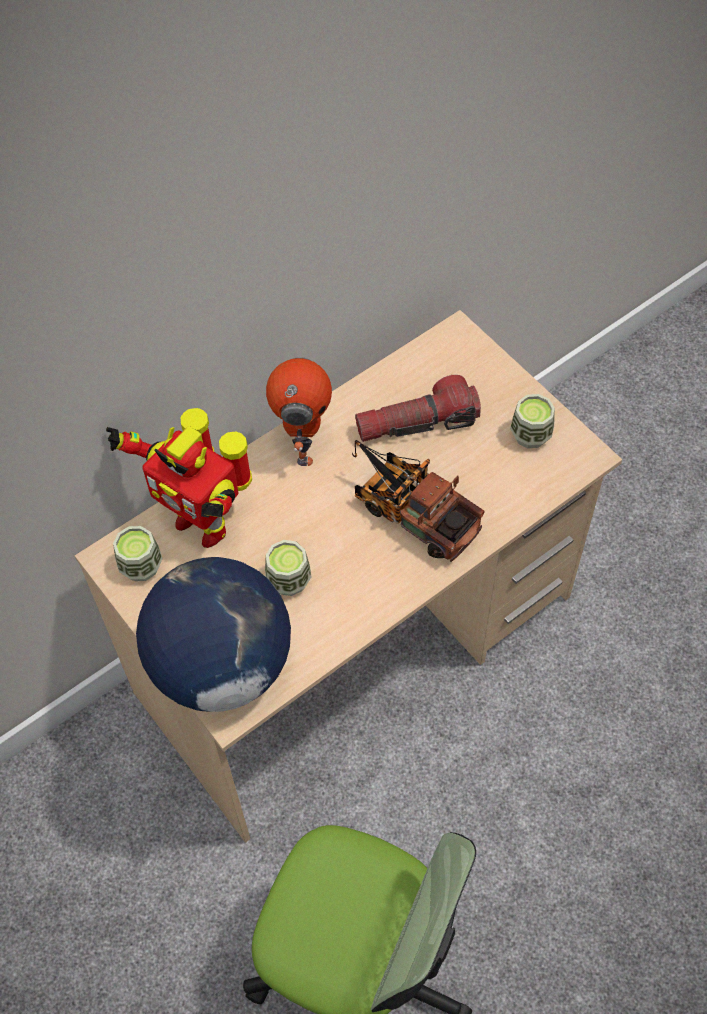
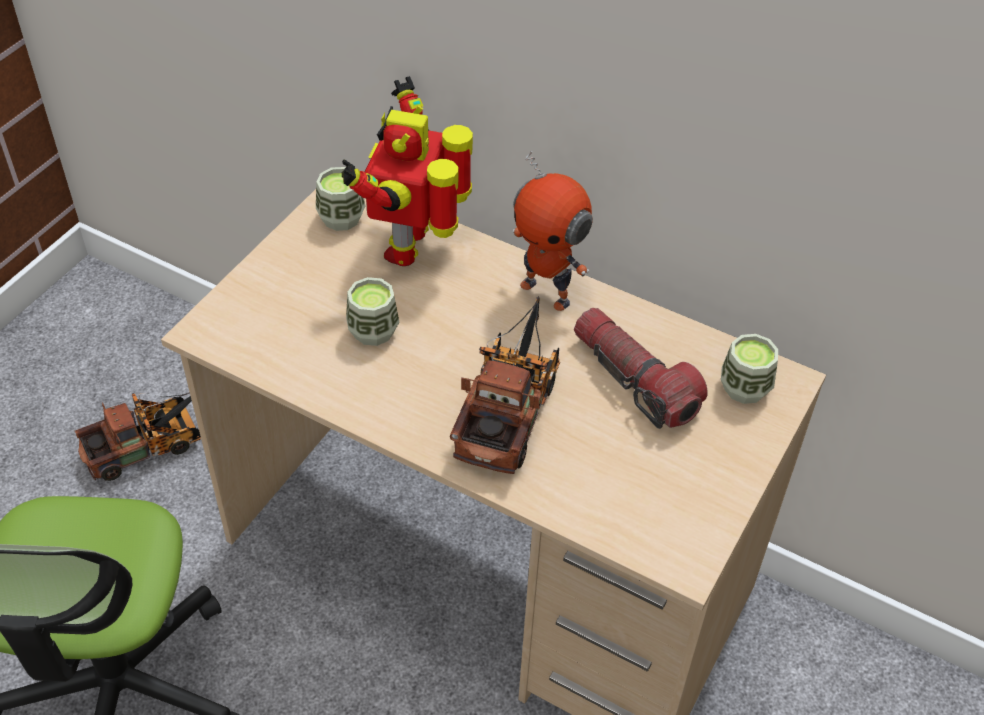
camera: 65 degrees right, 10 degrees down
globe [136,557,291,712] -> none
toy robot [266,357,332,466] -> toy robot turned 60 degrees clockwise [512,151,593,311]
cup [510,394,555,448] -> cup moved to [721,334,778,404]
none -> toy truck [75,392,201,481]

